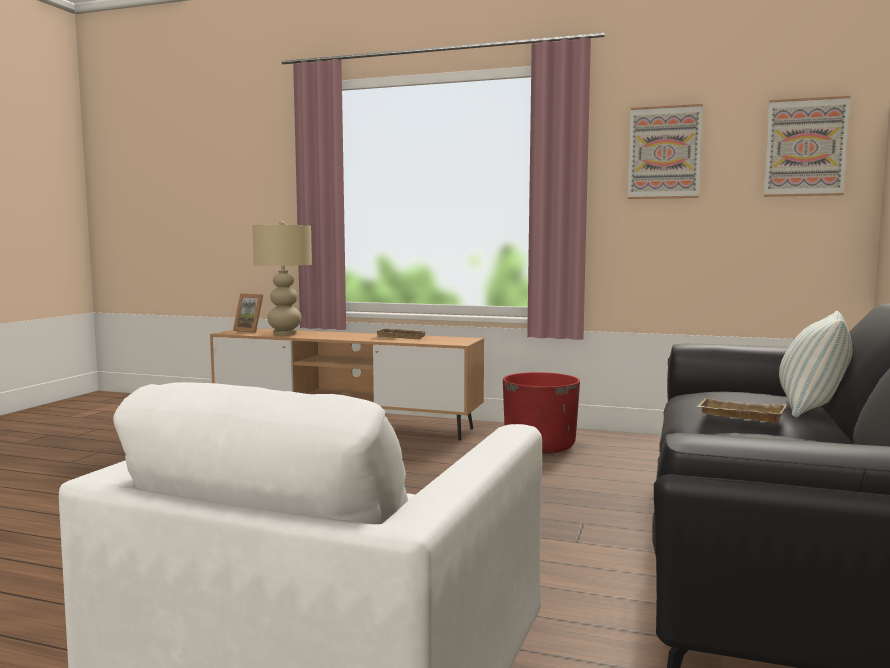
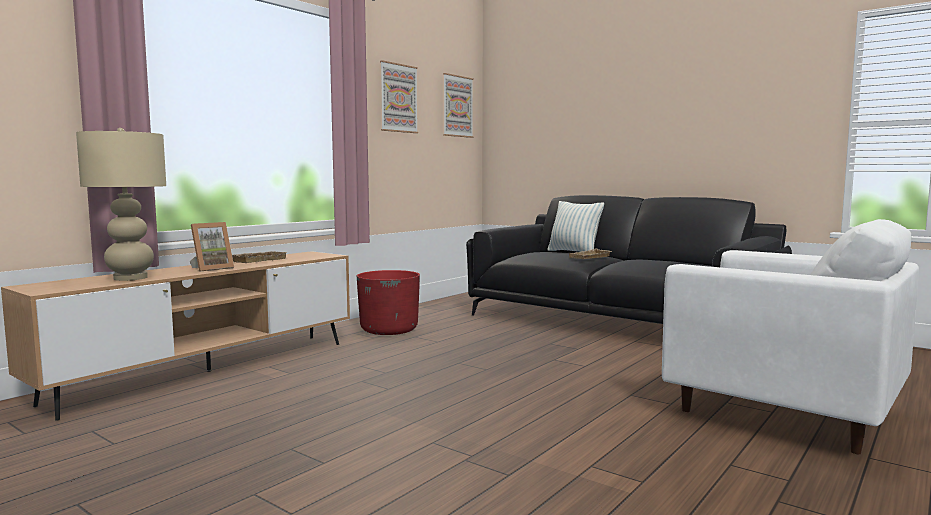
camera: 70 degrees left, 0 degrees up
picture frame [233,294,263,332] -> picture frame moved to [190,222,234,272]

